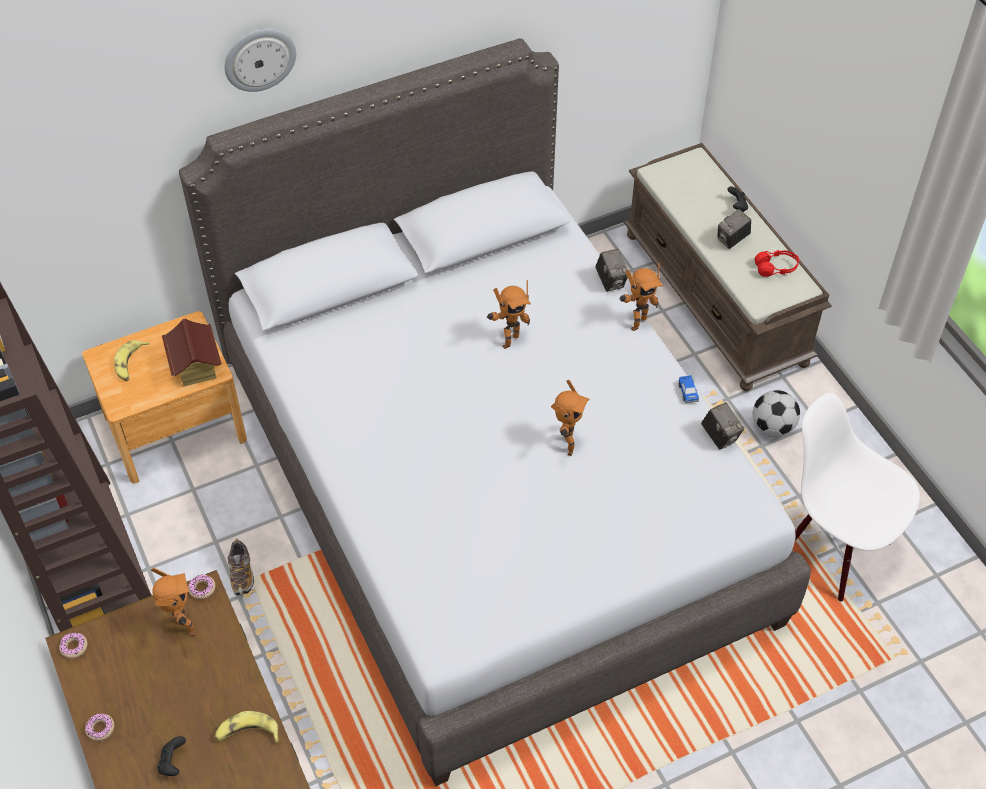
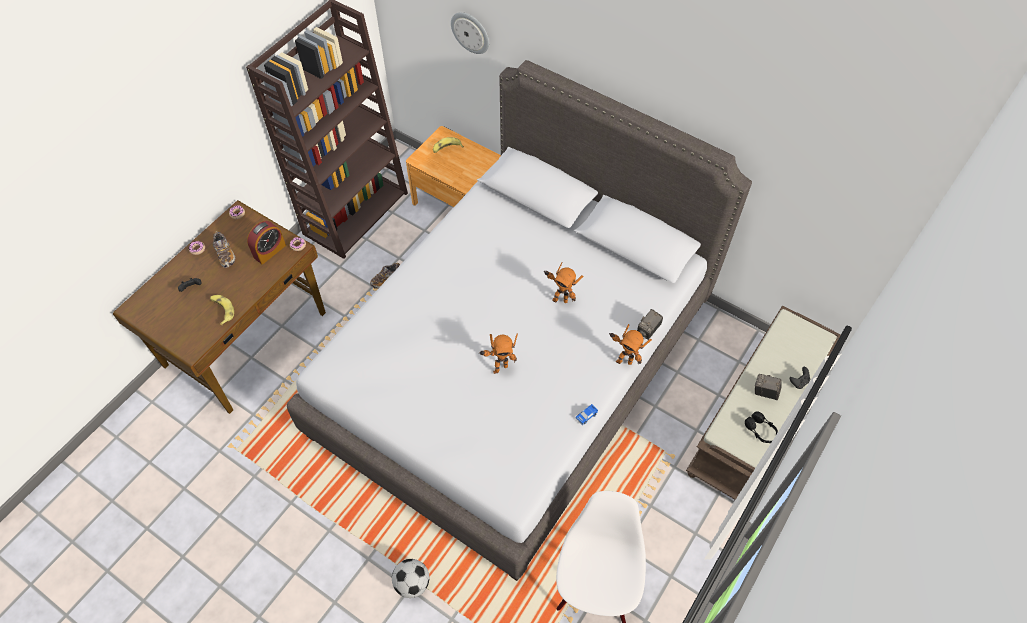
camera: 60 degrees right, 5 degrees up
toy robot [151,568,195,637] -> alarm clock [247,221,286,264]
toy house [162,319,222,386] -> none
wall clock [224,29,296,92] -> wall clock moved to [451,12,489,54]
camera [701,402,744,450] -> none
football [753,390,800,437] -> football moved to [392,559,429,598]
red headphones [755,250,799,277] -> black headphones [745,412,778,443]
none -> shoe [213,231,236,268]

